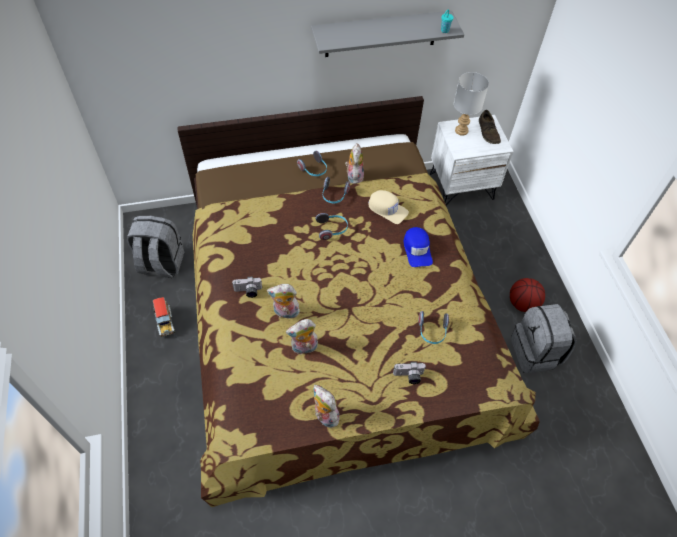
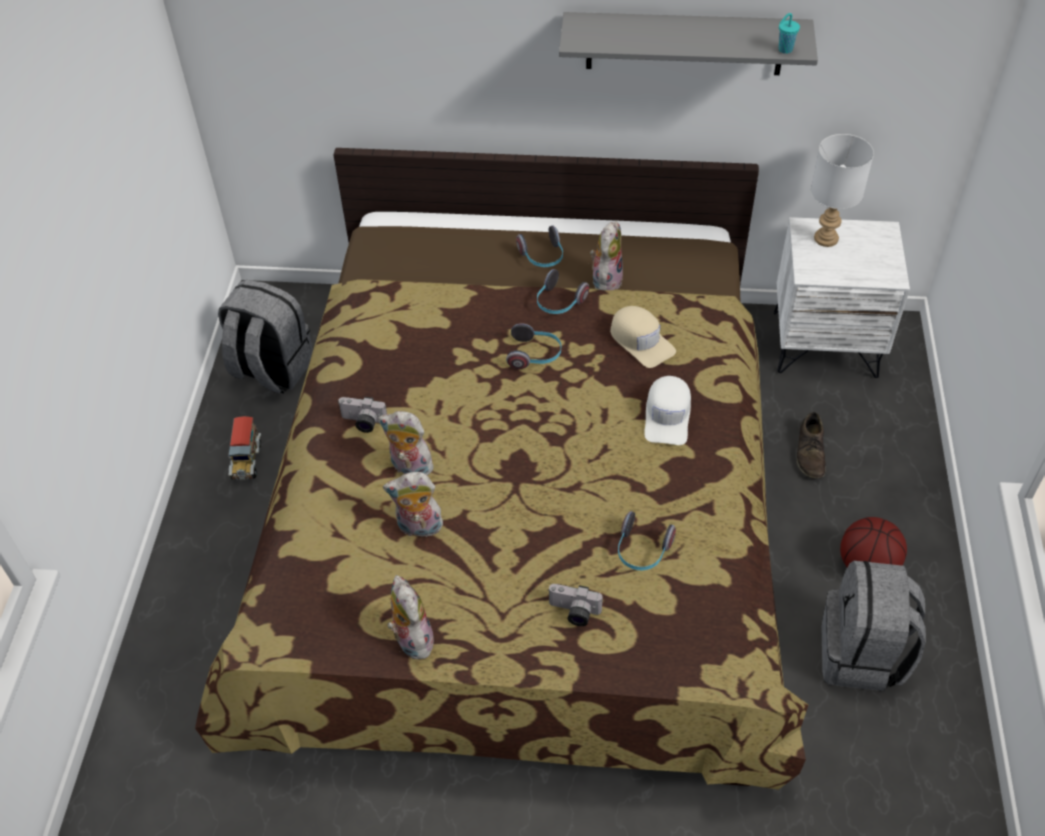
camera: 20 degrees right, 5 degrees down
blue cap [404,227,433,267] -> white cap [644,376,691,445]
brown shoe [479,110,501,144] -> brown shoe moved to [797,412,826,478]

